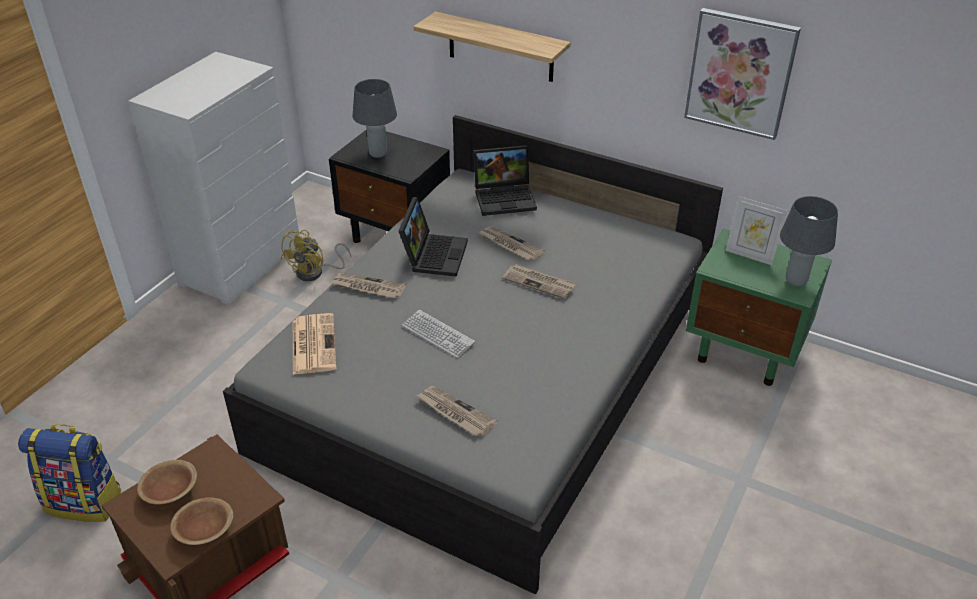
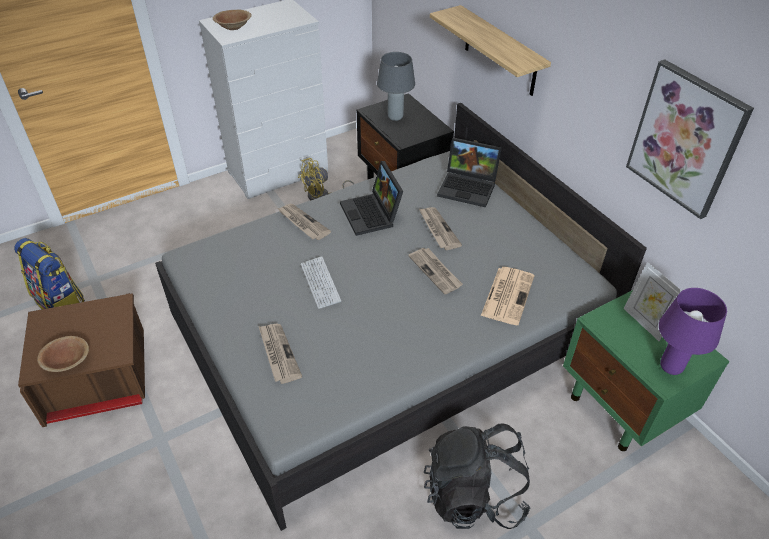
camera: 30 degrees right, 5 degrees up
brown bowl [137,460,197,505] -> brown bowl moved to [213,10,252,30]
newspaper [293,313,337,375] -> newspaper moved to [481,267,534,325]
laptop [399,197,468,277] -> laptop turned 120 degrees clockwise [340,161,403,236]
grey table lamp [780,196,838,287] -> purple table lamp [659,288,727,375]
none -> black backpack [424,423,531,529]

